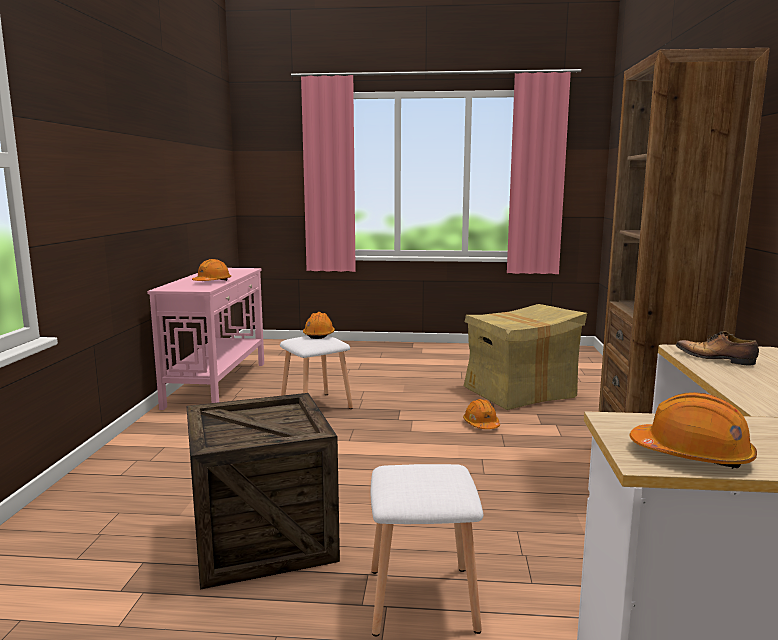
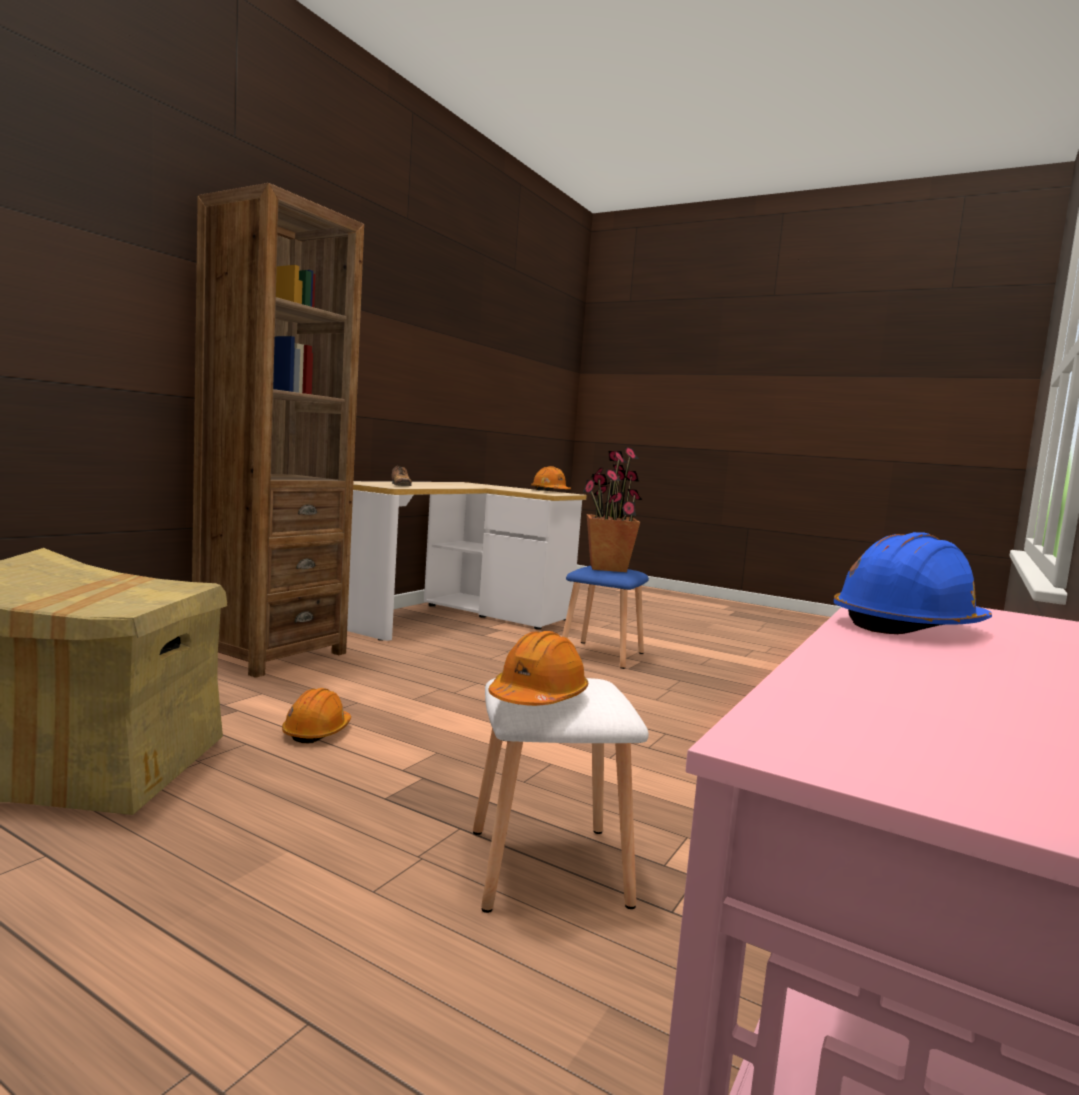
camera: 155 degrees left, 5 degrees down
crate [186,393,340,590] -> none
orange hard hat [192,259,231,281] -> blue hard hat [834,532,992,634]
white stool [370,464,483,636] -> blue stool [562,566,649,669]
none -> potted plant [583,447,642,572]

